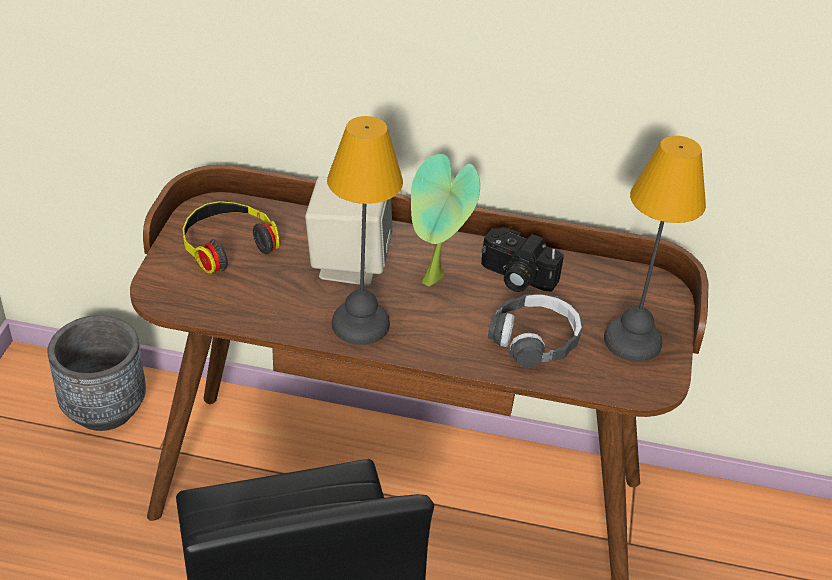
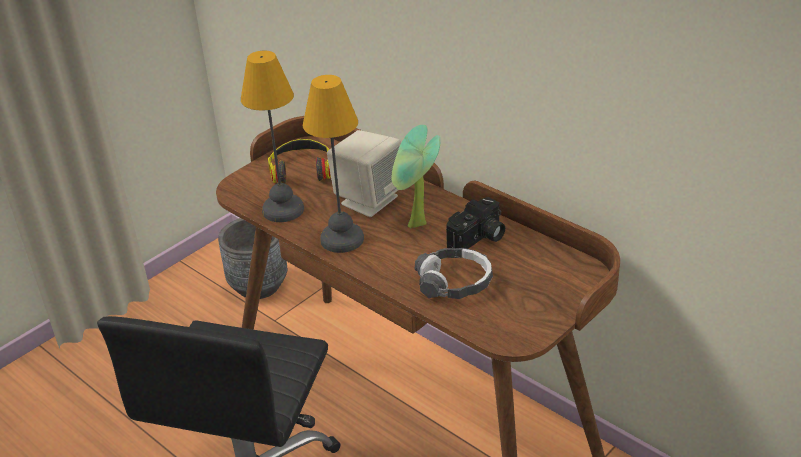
camera: 35 degrees right, 5 degrees down
camera [481,227,564,292] -> camera turned 105 degrees counterclockwise [446,197,505,249]
table lamp [604,136,706,362] -> table lamp moved to [241,51,304,222]

